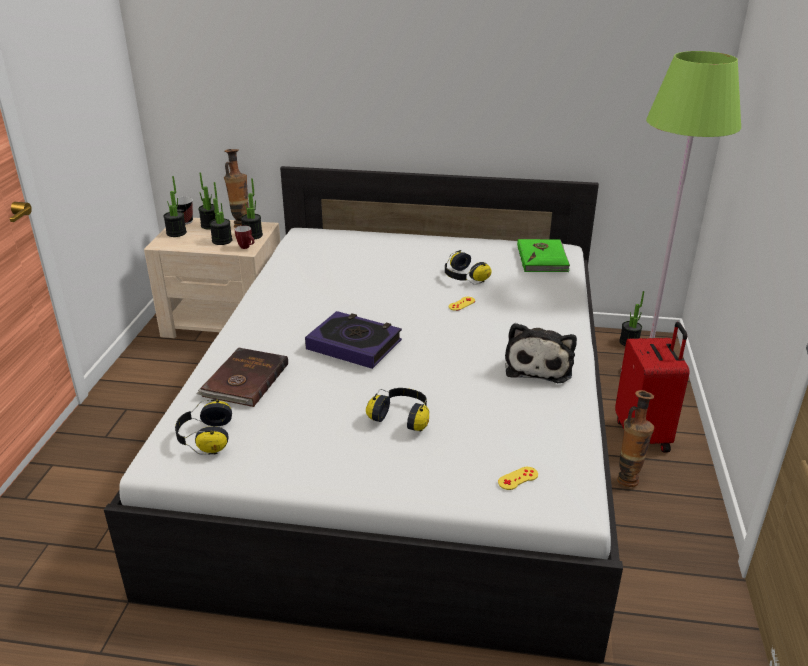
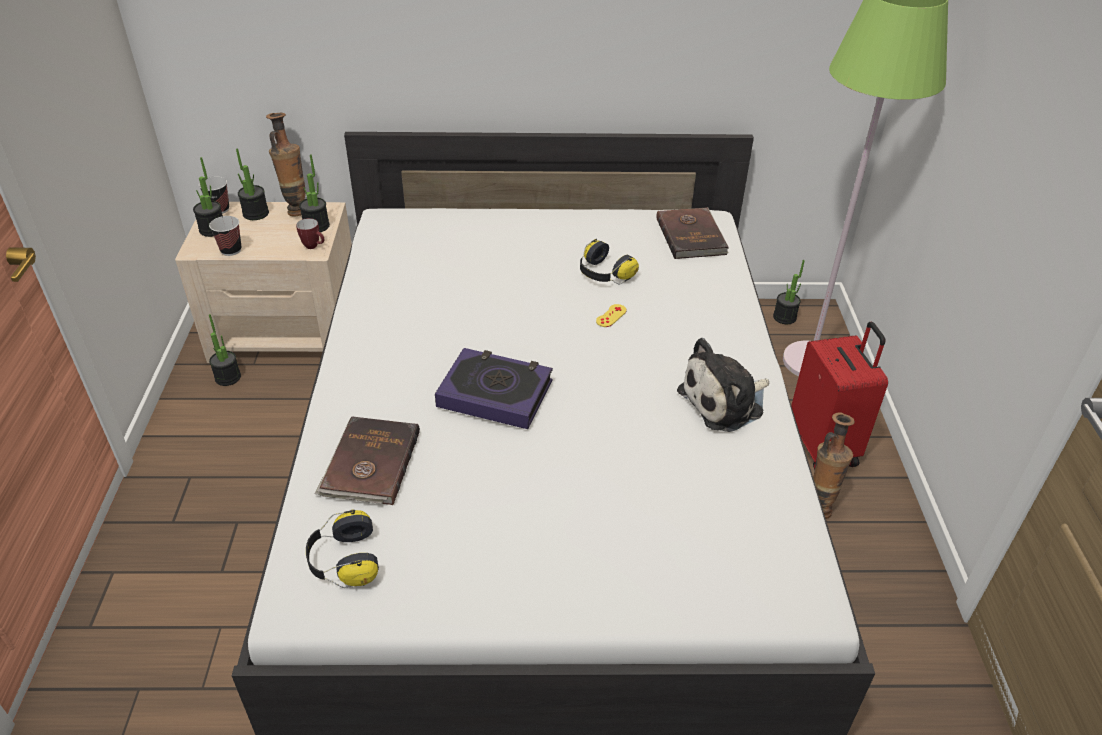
camera: 10 degrees left, 10 degrees up
potted plant [210,182,232,245] -> potted plant moved to [209,314,241,386]
headphones [366,388,429,432] -> none
yellow game controller [498,467,538,490] -> none
plush toy [505,323,577,383] -> plush toy turned 60 degrees clockwise [677,338,769,432]
green book [517,239,570,272] -> brown book [656,207,729,259]
none -> cup [209,216,242,256]

